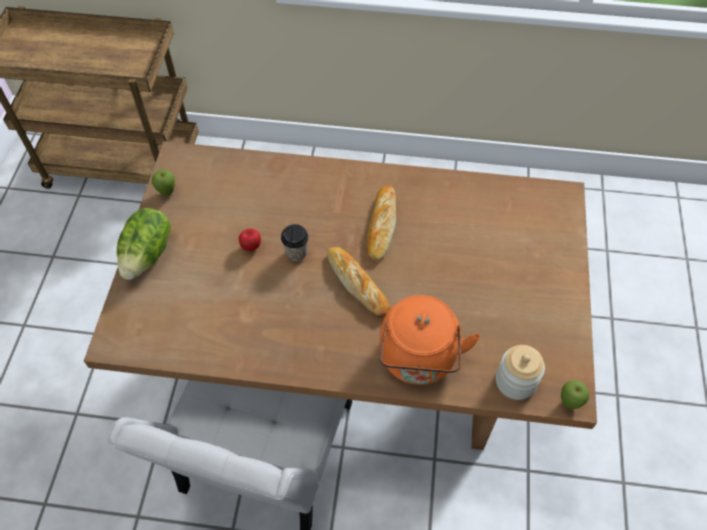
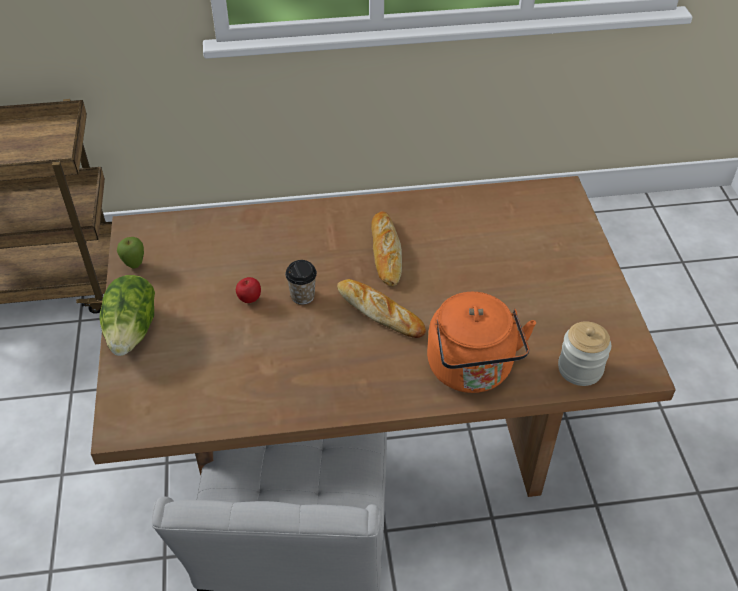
camera: 15 degrees left, 10 degrees down
apple [561,380,589,409] -> none

